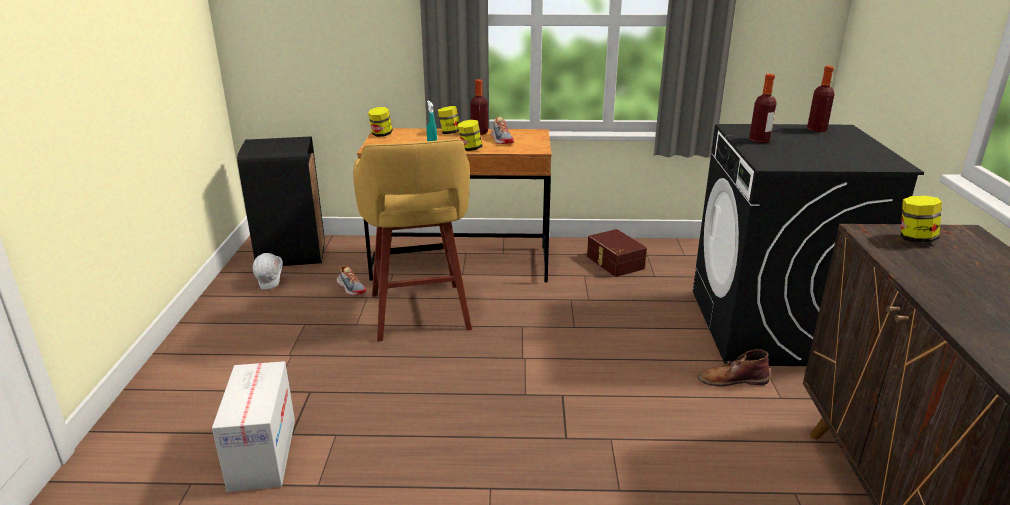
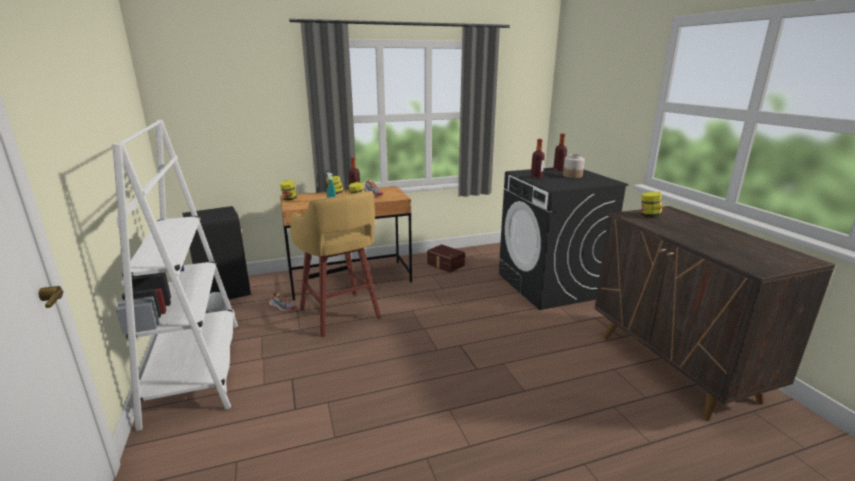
camera: 20 degrees left, 5 degrees down
cardboard box [212,361,295,492] -> none
brown boot [697,349,770,387] -> none
none -> white bookcase [113,120,238,431]
none -> jar [563,154,585,178]

